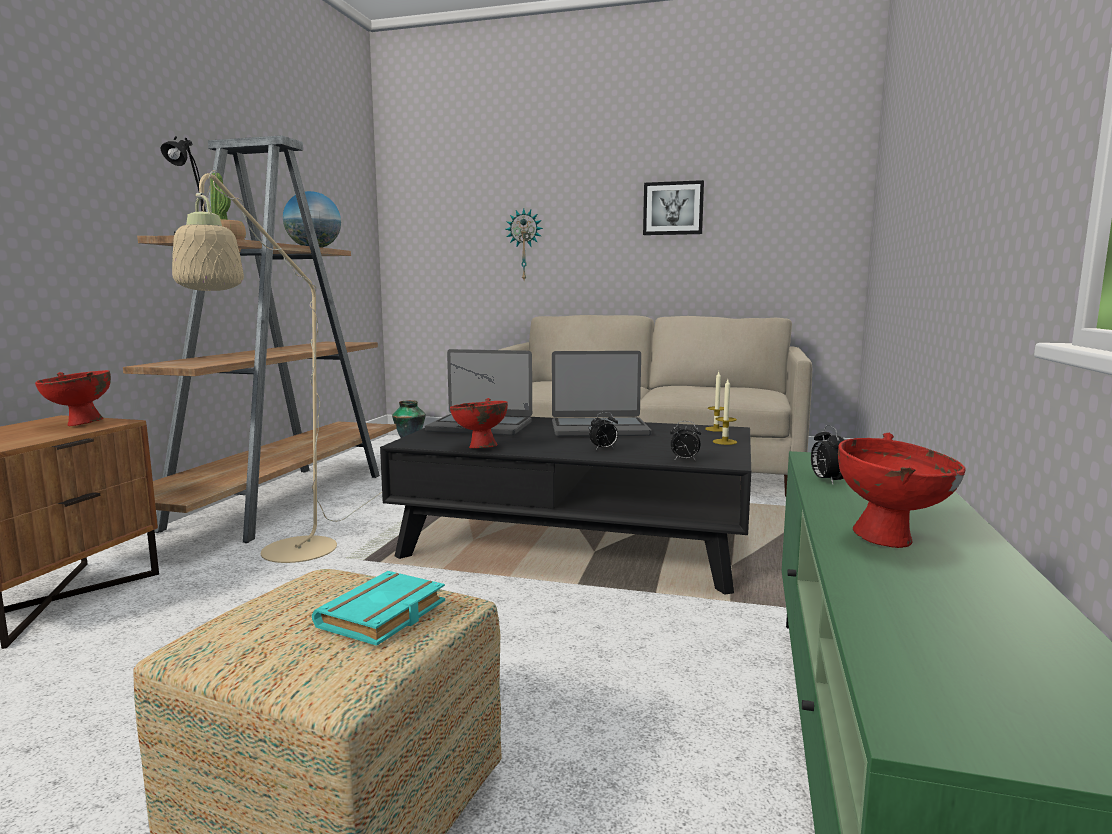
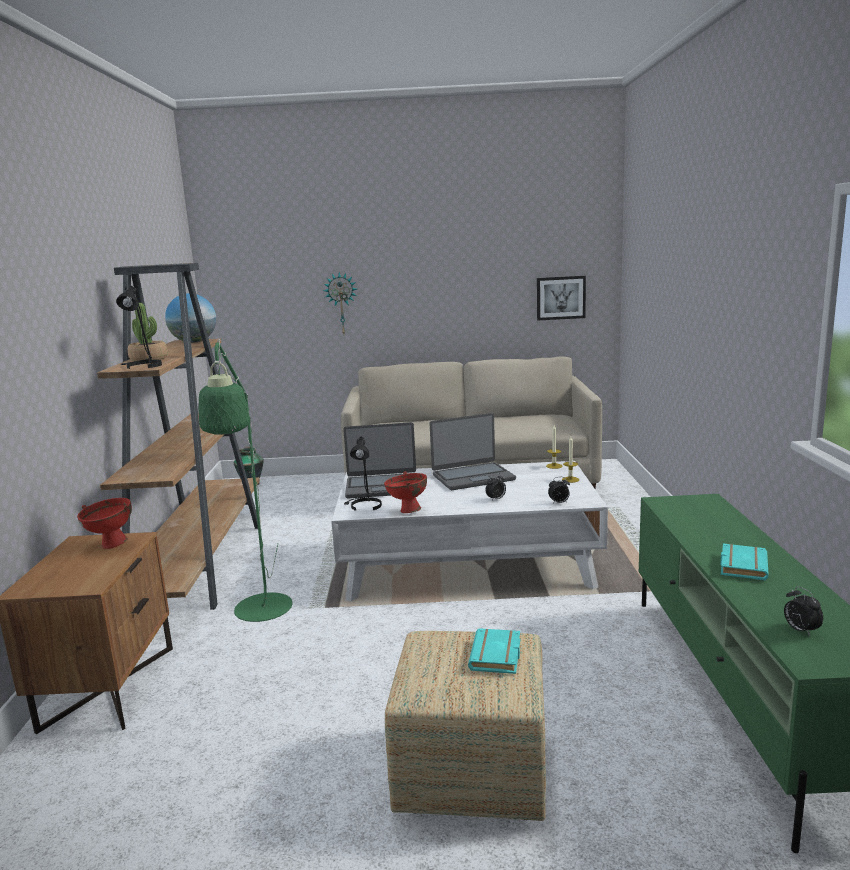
camera: 15 degrees left, 5 degrees up
beige floor lamp [172,170,382,563] -> green floor lamp [199,339,293,622]
black coffee table [380,416,751,595] -> white coffee table [331,461,608,602]
picture [643,180,704,235] -> picture moved to [537,276,586,320]
alarm clock [811,425,844,484] -> alarm clock moved to [784,586,823,636]
red bowl [838,433,966,548] -> turquoise book [720,544,769,580]
none -> black table lamp [344,436,382,511]

